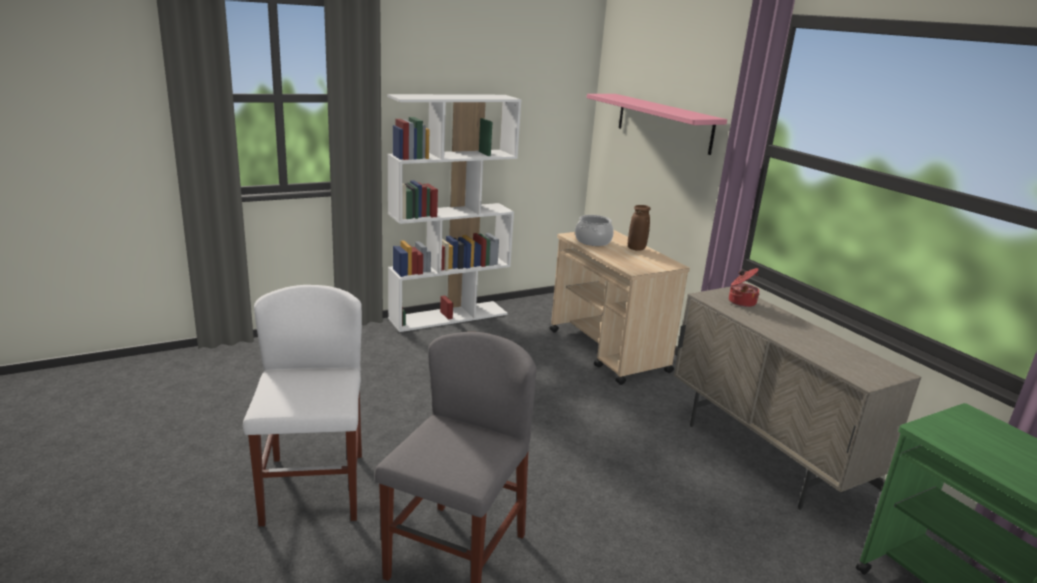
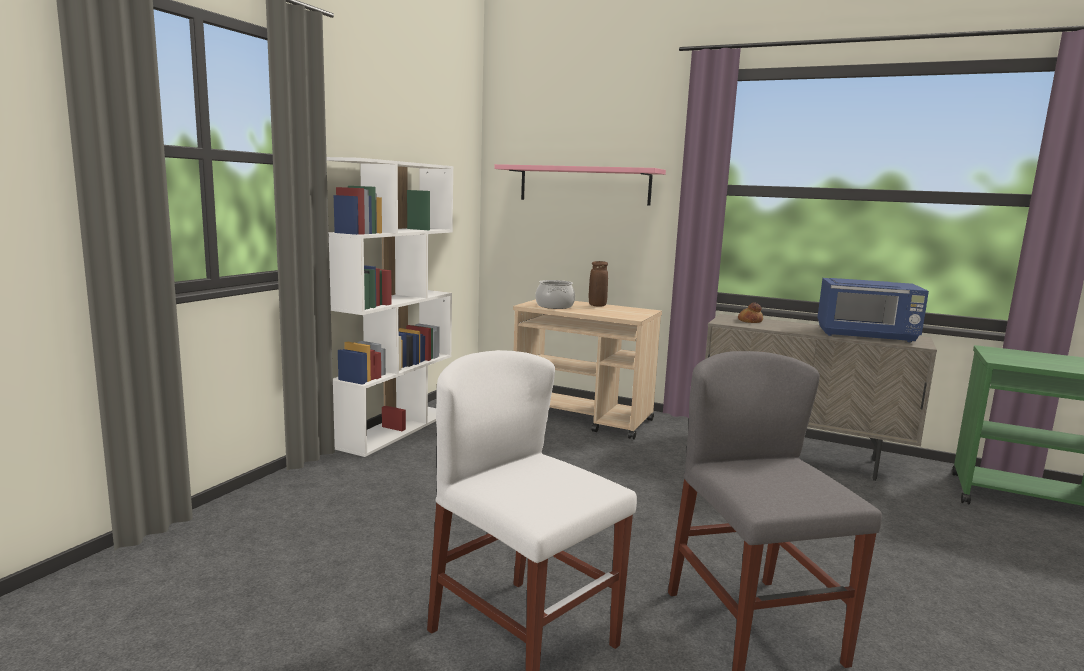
camera: 35 degrees left, 10 degrees down
cooking pot [729,268,759,307] -> bread [738,302,763,323]
none -> blue microwave [817,278,929,342]

